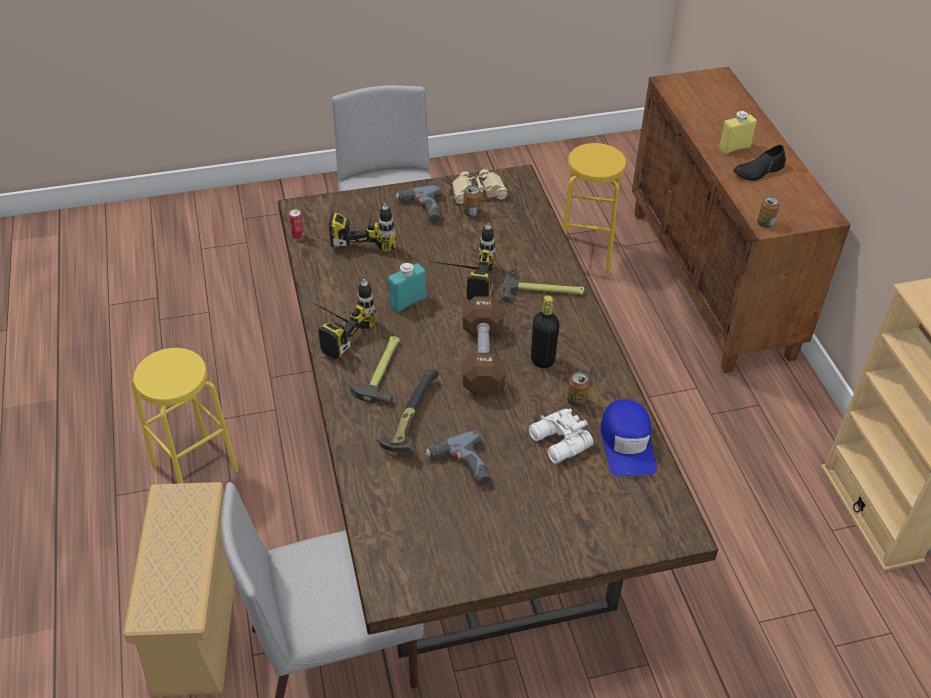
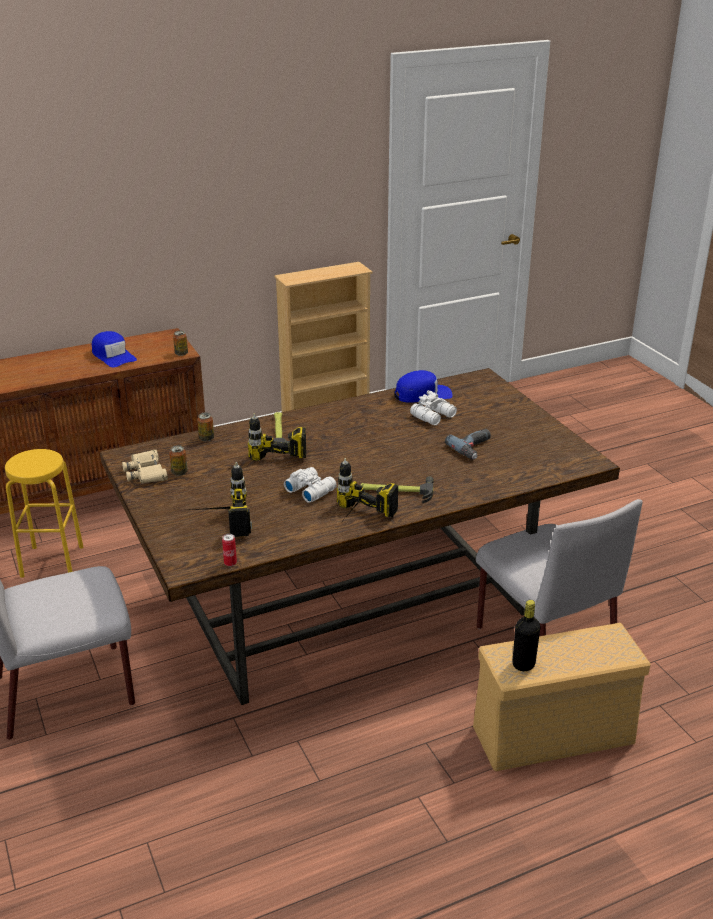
camera: 100 degrees left, 15 degrees down
yellow stool [131,348,238,484] -> none
hammer [376,369,439,453] -> none
turquoise bottle [388,263,426,312] -> white binoculars [284,467,337,503]
power drill [395,185,442,223] -> none
brown dumbbell [463,296,506,395] -> none
black bottle [531,295,560,368] -> black bottle moved to [513,600,540,671]
can [567,372,590,407] -> can moved to [197,413,214,442]
yellow bottle [719,111,757,154] -> none
black shoe [733,145,786,181] -> blue cap [92,331,137,368]

